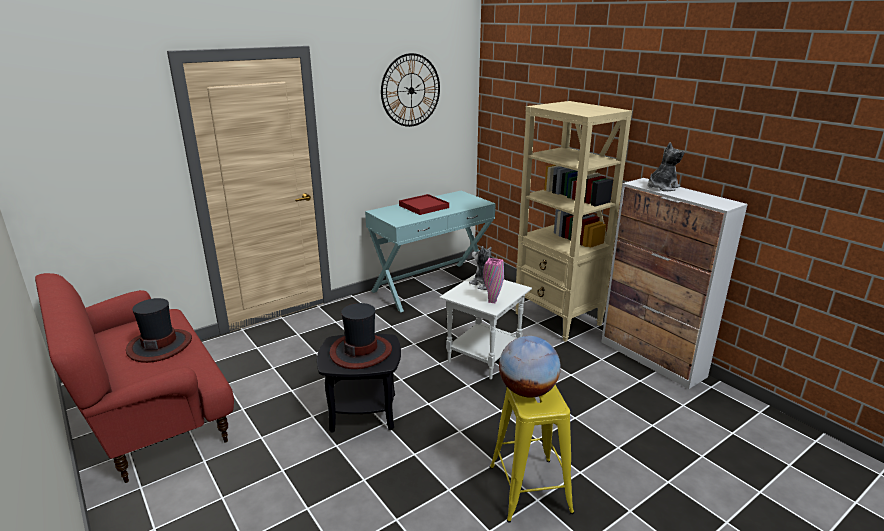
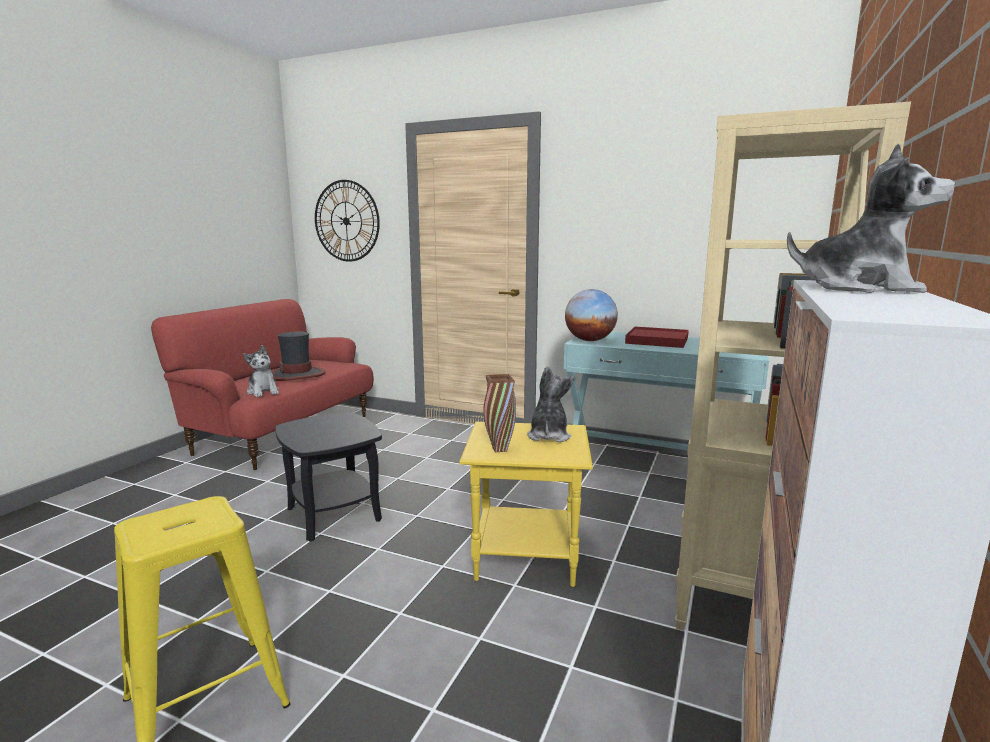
camera: 60 degrees right, 10 degrees down
hat [330,303,392,369] -> none
wall clock [381,53,440,127] -> wall clock moved to [315,180,380,262]
white side table [439,274,532,379] -> yellow side table [459,422,593,587]
pink vase [483,258,504,303] -> brown vase [483,374,516,452]
globe [499,336,561,398] -> globe moved to [565,289,618,341]
none -> plush toy [243,345,279,397]

